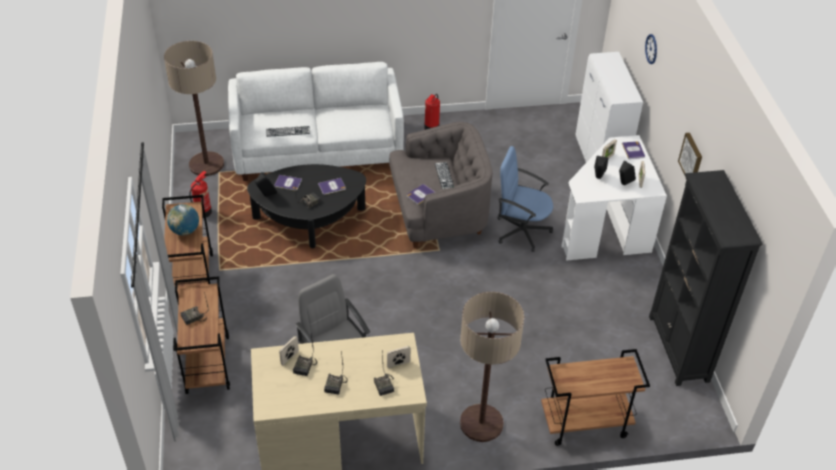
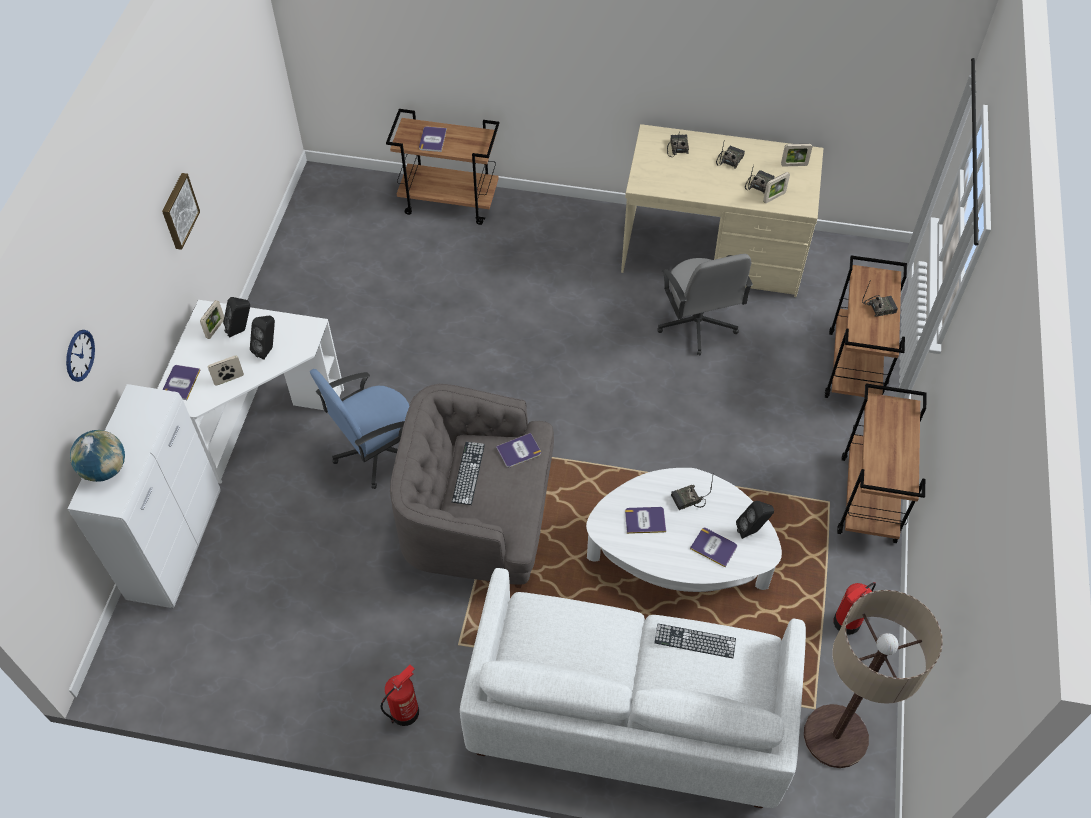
camera: 160 degrees left, 10 degrees up
globe [167,204,199,235] -> globe moved to [70,430,125,482]
black coffee table [247,164,366,248] -> white coffee table [586,468,782,592]
picture frame [387,346,411,368] -> picture frame moved to [781,144,812,166]
floor lamp [460,292,524,442] -> none
blue office chair [497,146,553,252] -> blue office chair turned 105 degrees clockwise [310,369,409,489]
black bookcase [649,170,763,386] -> none
none -> book [419,127,447,152]

